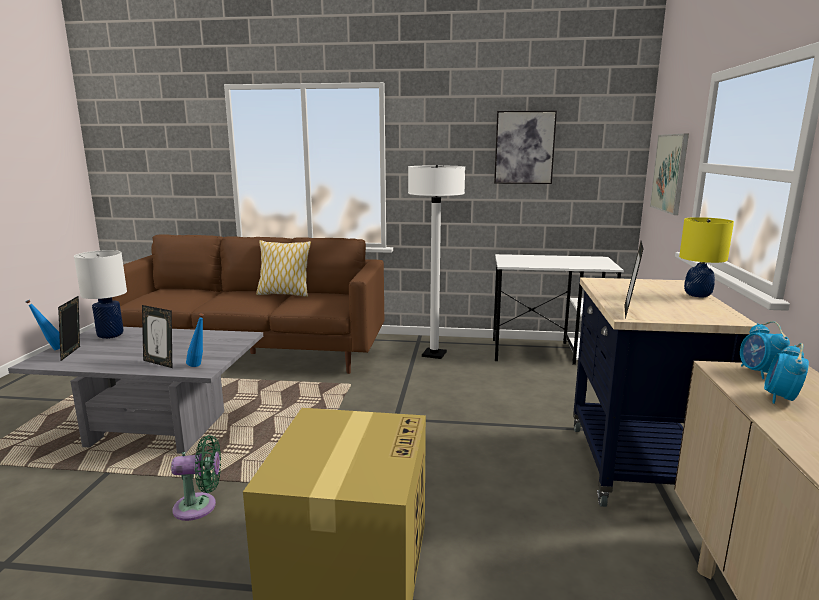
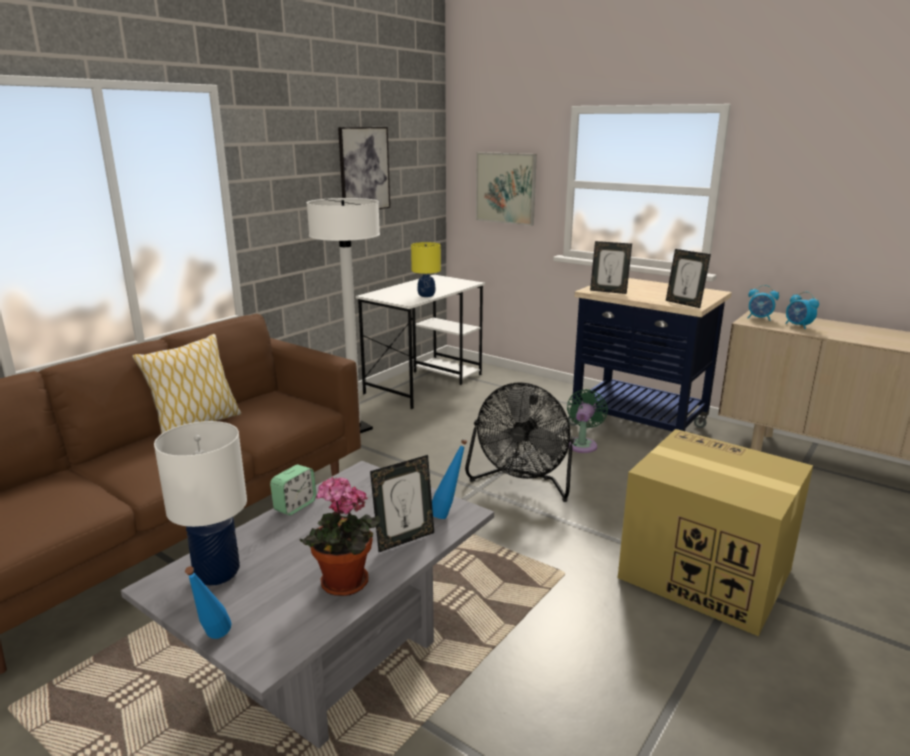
camera: 60 degrees left, 5 degrees up
picture frame [58,296,80,361] -> picture frame moved to [590,241,632,294]
green fan [171,435,221,521] -> green fan moved to [567,389,608,453]
yellow table lamp [679,217,734,298] -> yellow table lamp moved to [411,242,441,297]
none -> alarm clock [270,465,316,515]
none -> potted plant [300,477,380,596]
none -> black fan [465,383,574,502]

